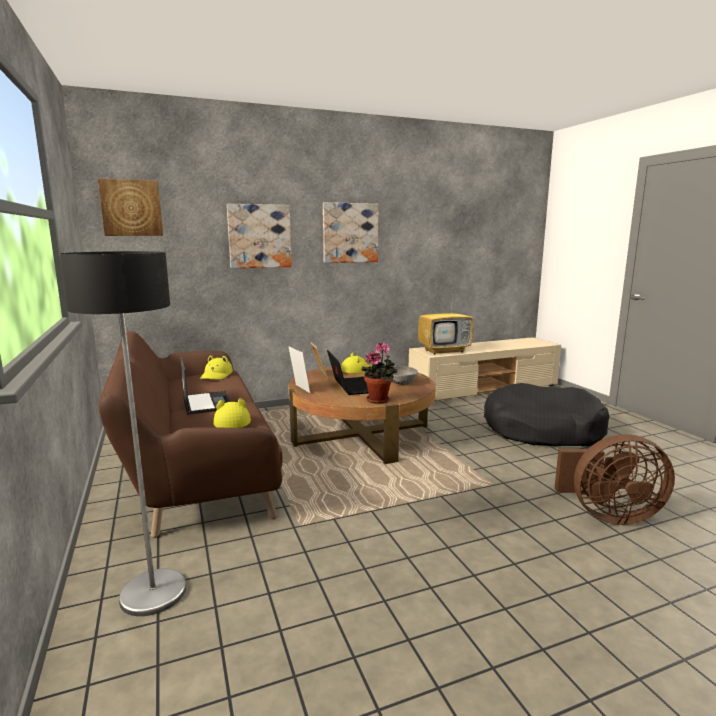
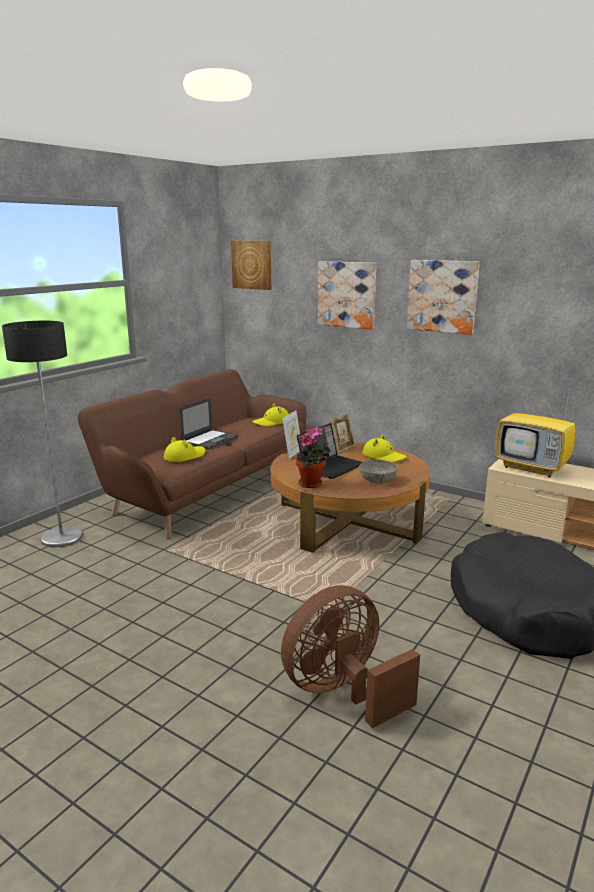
camera: 55 degrees right, 5 degrees up
brown fan [554,434,675,525] -> brown fan turned 90 degrees clockwise [281,585,420,728]

